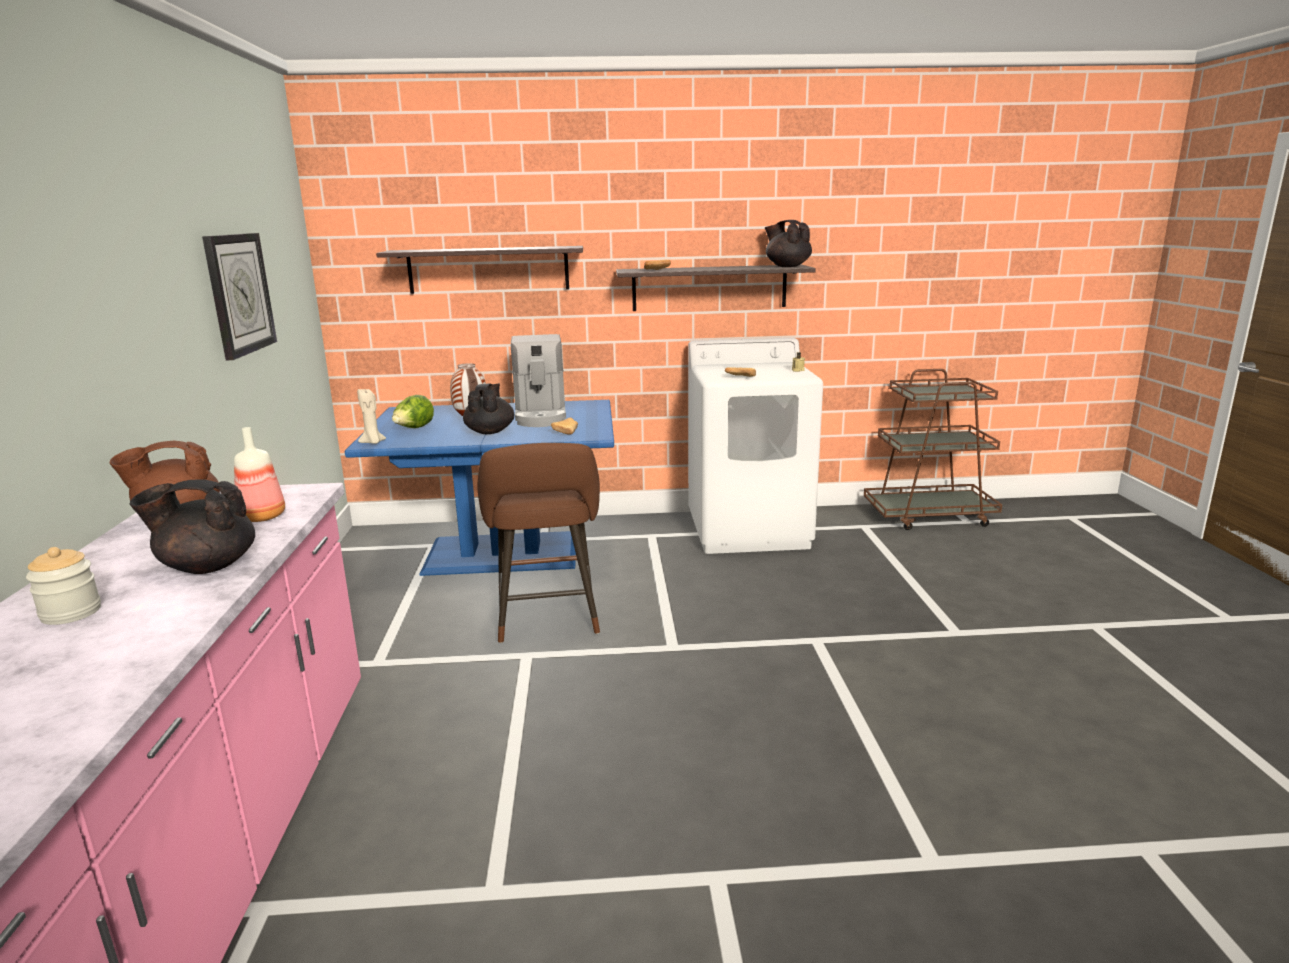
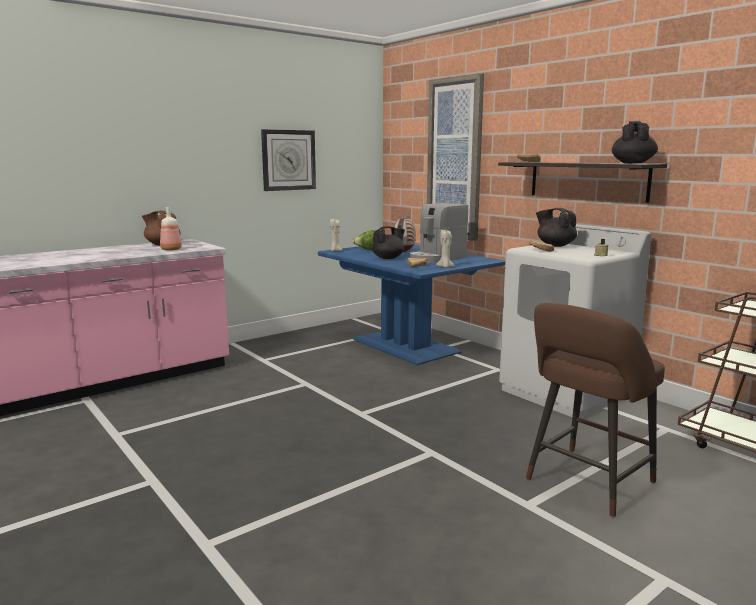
camera: 55 degrees right, 5 degrees down
jar [26,547,101,625] -> none
black teapot [130,479,255,574] -> black teapot moved to [536,208,577,247]
shelf [376,246,583,294] -> picture [427,73,484,241]
brown stool [477,443,600,643] -> brown stool moved to [526,303,665,517]
none -> beige candle [436,230,455,268]

